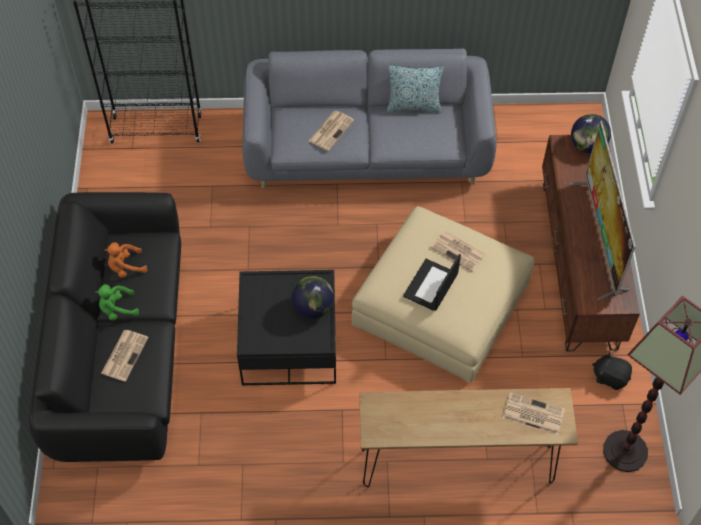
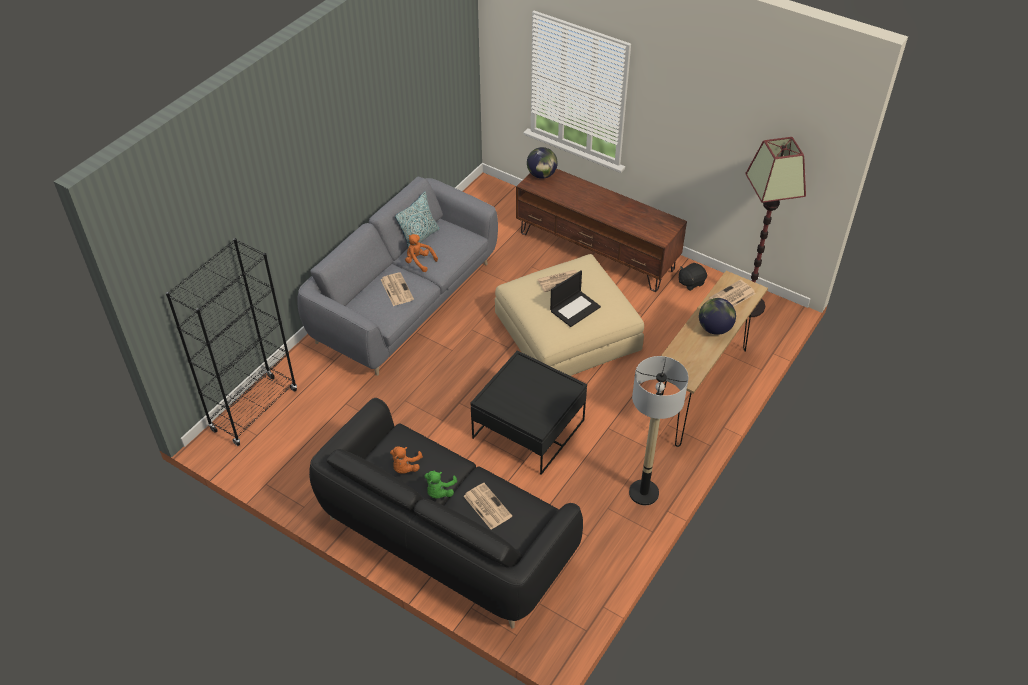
camera: 55 degrees left, 10 degrees down
globe [292,276,334,318] -> globe moved to [699,298,736,335]
laptop [403,254,461,311] -> laptop turned 105 degrees counterclockwise [550,271,601,327]
television [569,121,636,300] -> none
none -> orange plush toy [405,234,438,272]
none -> floor lamp [629,356,689,505]

